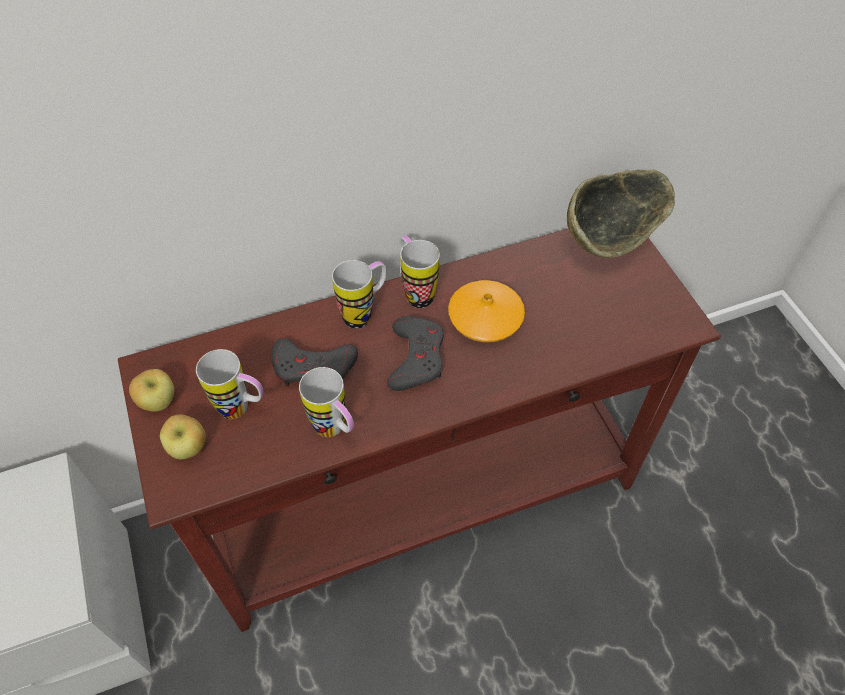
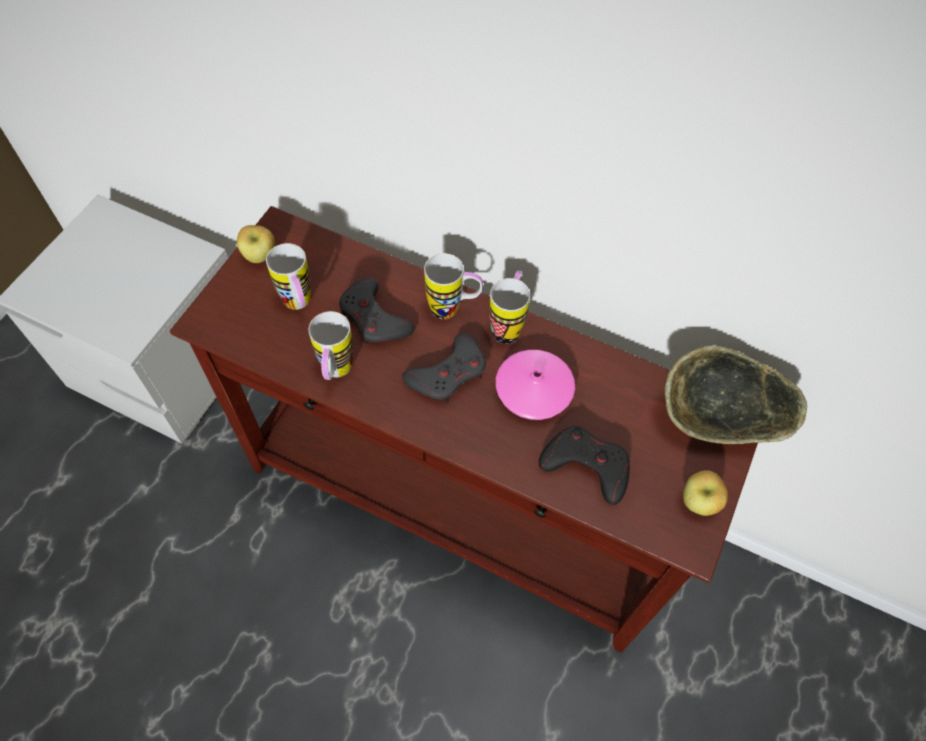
camera: 45 degrees right, 5 degrees up
apple [160,414,206,459] -> apple moved to [683,470,728,516]
orange vase [448,280,525,342] -> pink vase [496,350,575,420]
none -> black game controller [539,426,630,505]

